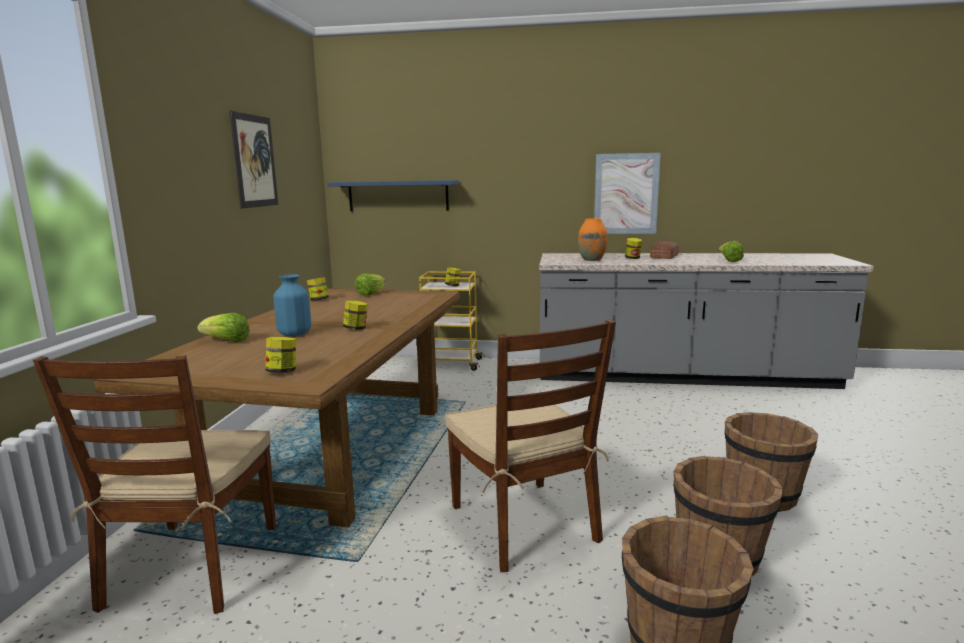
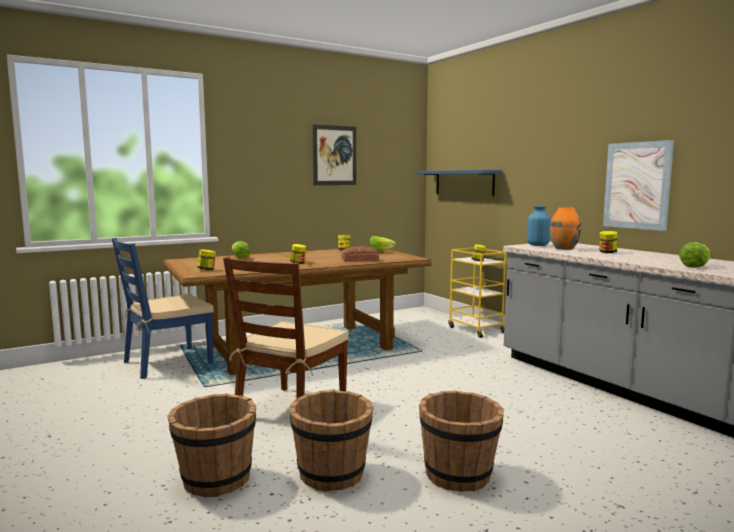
camera: 50 degrees right, 5 degrees down
brown chair [33,355,276,614] -> blue chair [112,238,214,379]
blue vase [273,274,311,336] -> blue vase moved to [527,206,551,246]
bread [650,241,679,259] -> bread moved to [341,246,379,262]

